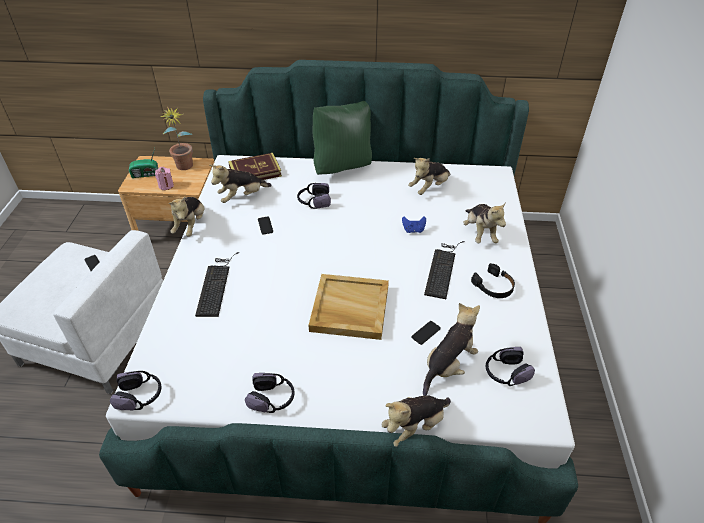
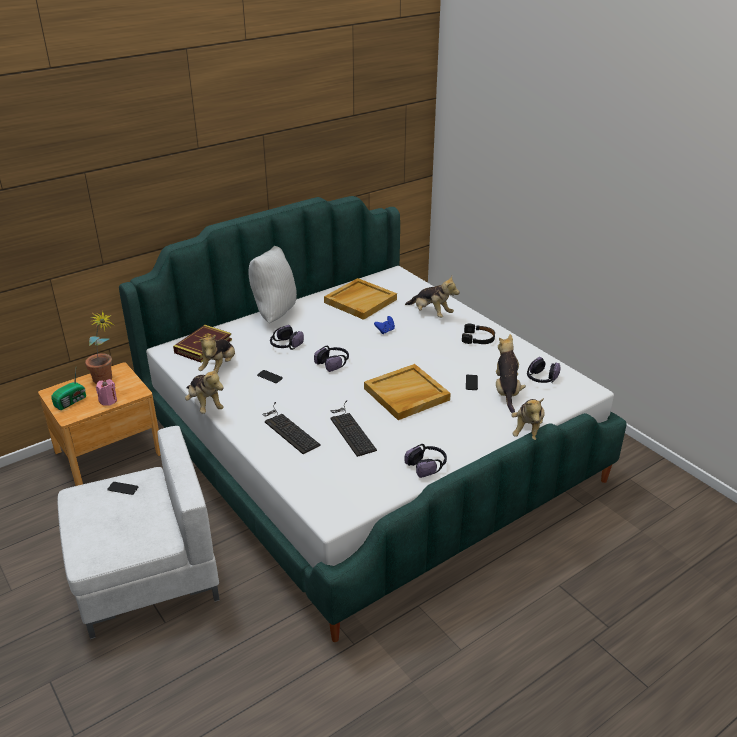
camera: 40 degrees left, 10 degrees down
headphones [110,371,161,410] -> headphones moved to [314,346,349,372]
green pillow [313,101,372,175] -> white pillow [248,246,297,323]
plush toy [408,158,451,195] -> beige tray [324,278,397,320]
keyboard [424,241,465,299] -> keyboard moved to [330,401,377,457]

